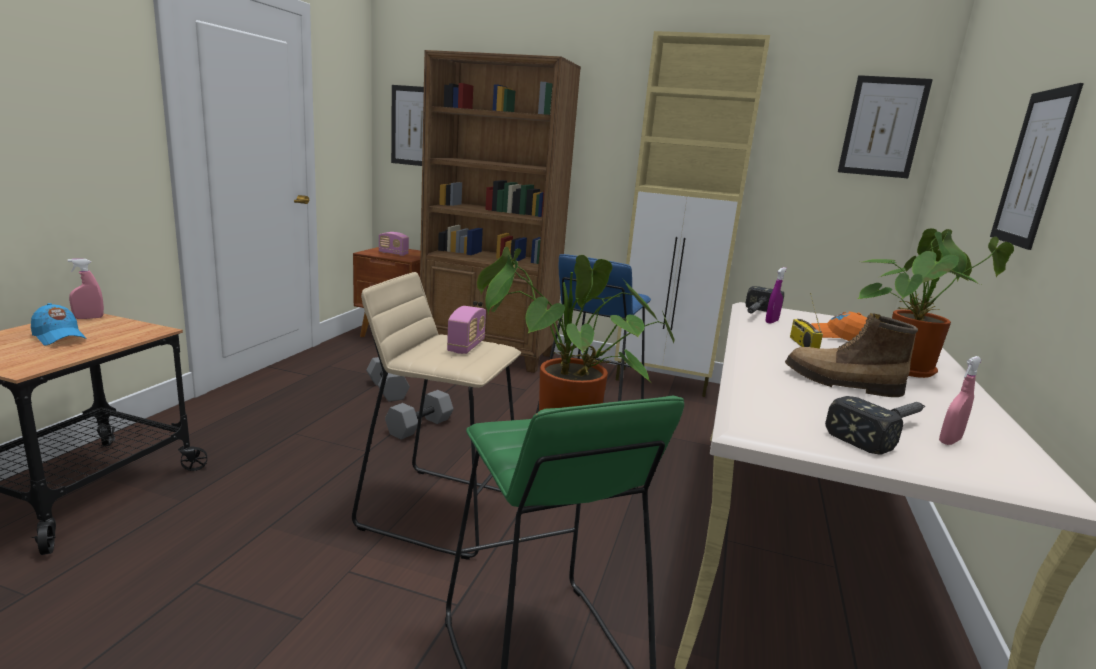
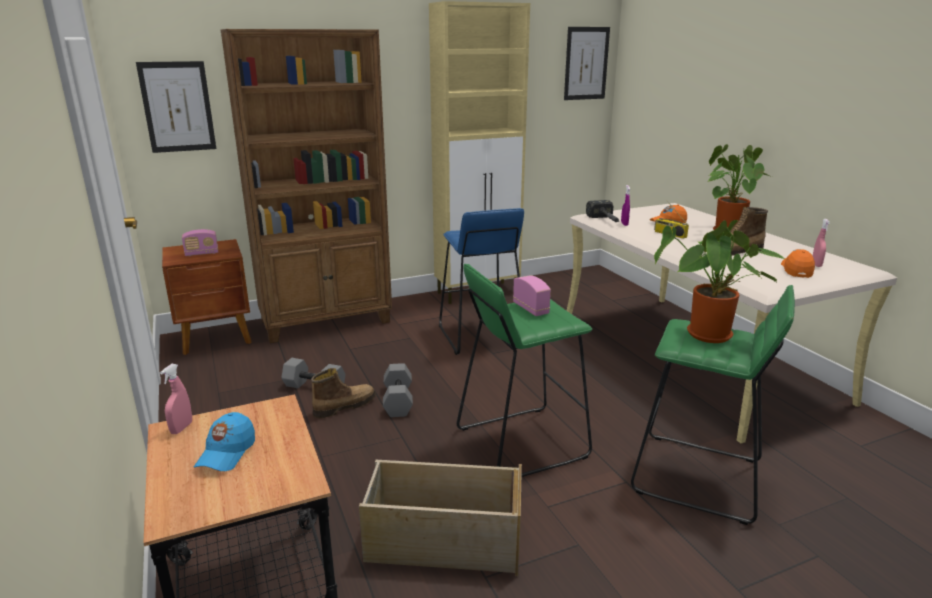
camera: 40 degrees left, 5 degrees up
blue cap [31,303,87,345] -> blue cap turned 105 degrees clockwise [194,412,255,471]
beige stool [352,272,521,560] -> green stool [457,264,593,477]
hammer [825,396,925,455] -> orange cap [781,249,815,278]
picture [990,83,1084,250] -> none
none -> boot [311,368,376,418]
none -> beige storage box [359,460,522,576]

